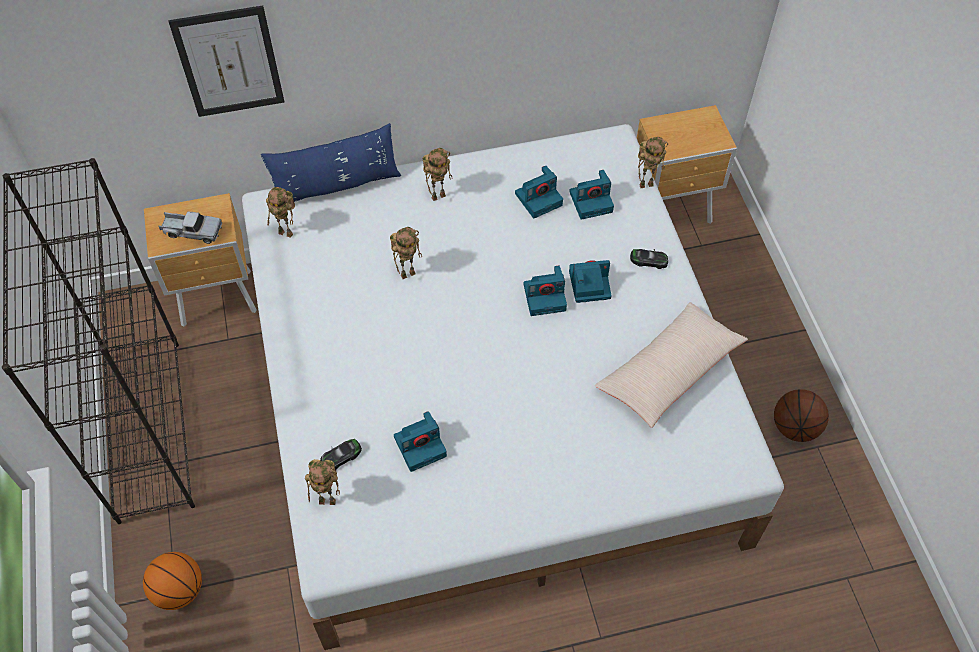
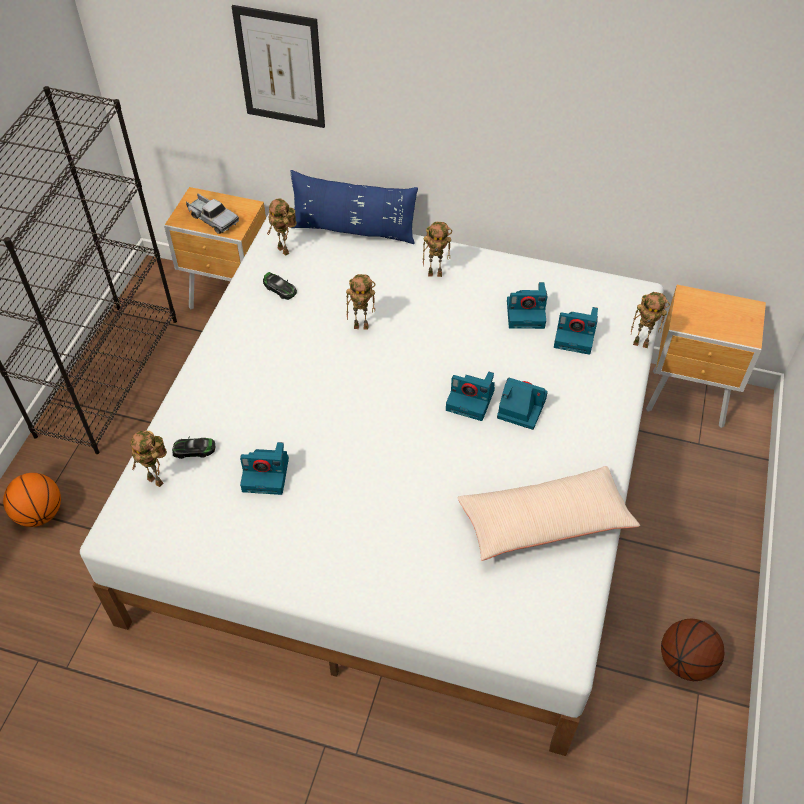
camera: 30 degrees right, 5 degrees down
toy car [630,249,668,269] -> toy car moved to [263,272,297,300]

